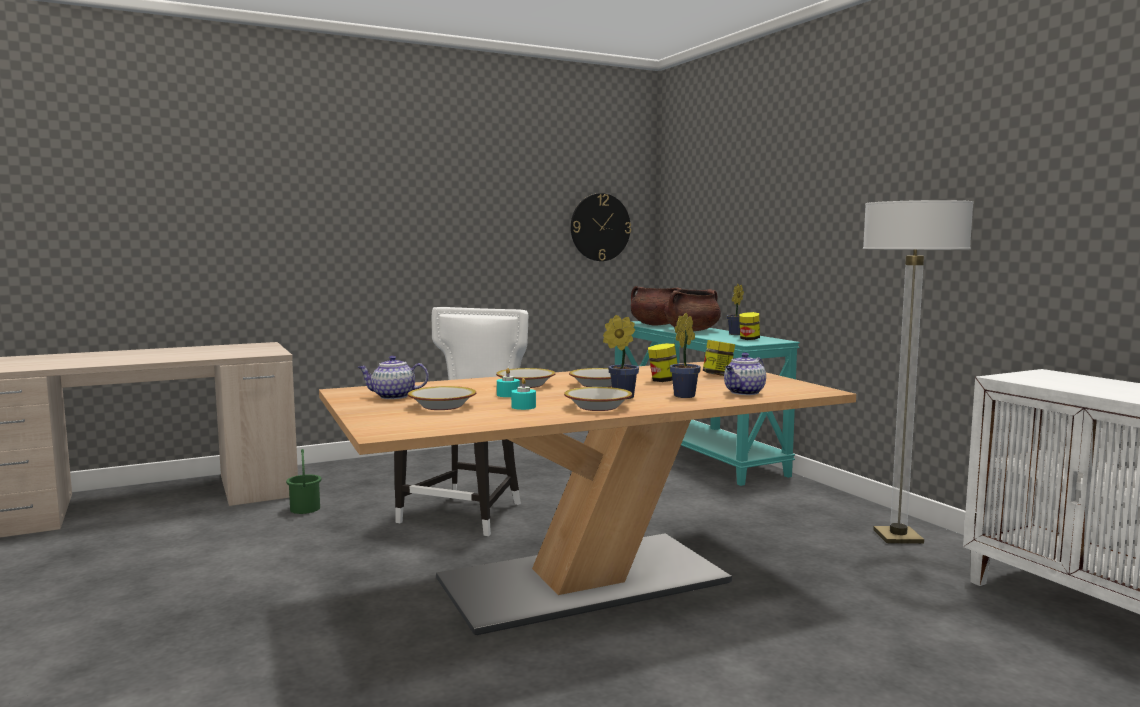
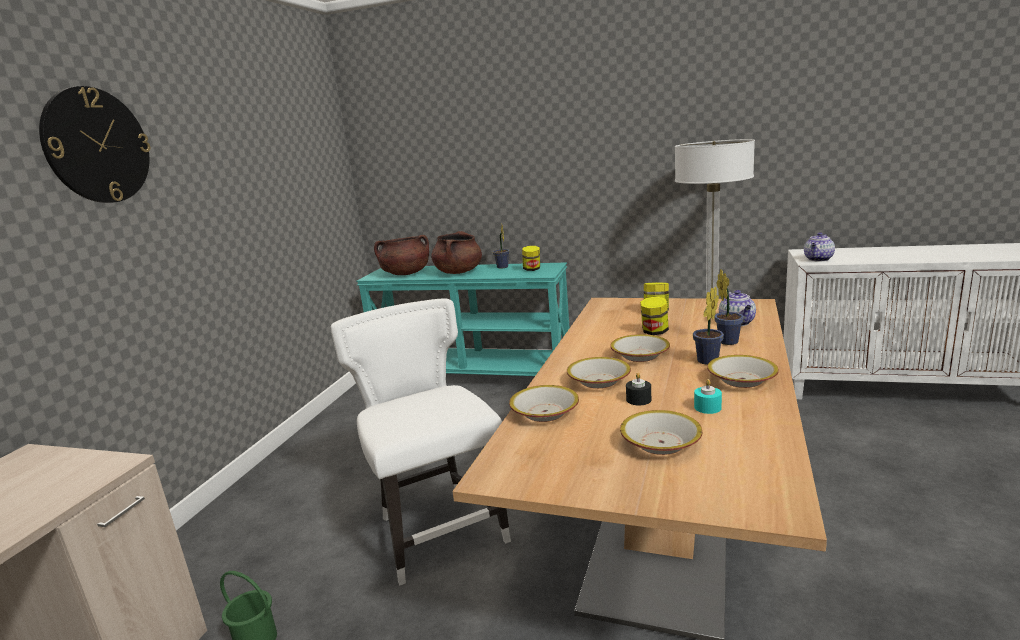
camera: 45 degrees left, 10 degrees up
teapot [358,356,429,399] -> teapot moved to [804,232,835,261]
turquoise candle [497,368,520,397] -> black candle [626,373,651,406]
wall clock [571,193,631,261] -> wall clock moved to [39,86,150,203]
none -> bowl [509,385,579,422]

